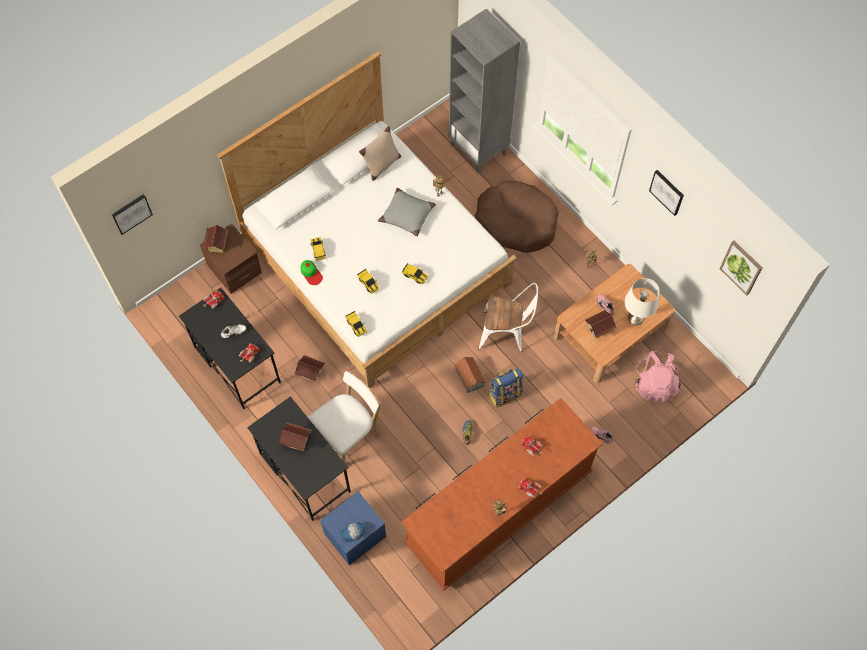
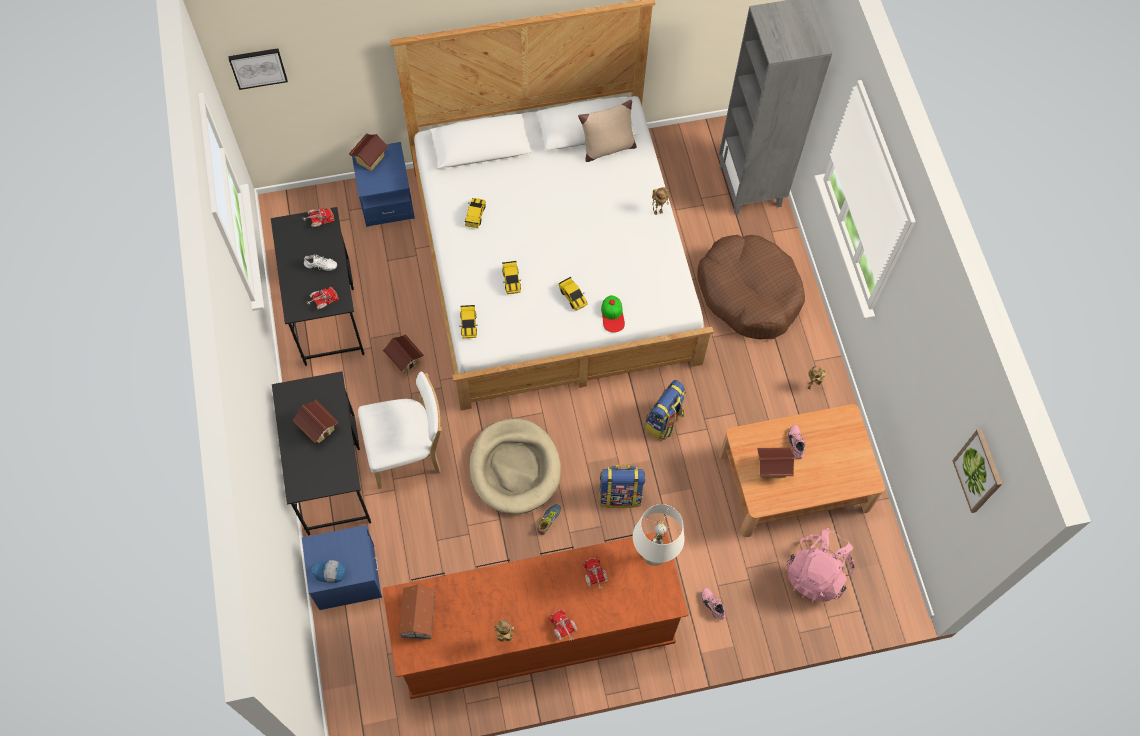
camera: 25 degrees right, 0 degrees up
brown nightstand [200,223,262,294] -> blue nightstand [351,142,415,227]
cap [301,260,323,285] -> cap moved to [601,295,625,333]
grey pillow [378,188,436,236] -> none
toy house [455,357,486,393] -> toy house moved to [398,584,436,639]
white chair [478,283,538,352] -> backpack [644,380,687,441]
white table lamp [625,278,660,326] -> white table lamp moved to [633,504,685,566]
picture [649,170,684,216] -> none
none -> beige dog bed [469,419,561,514]

